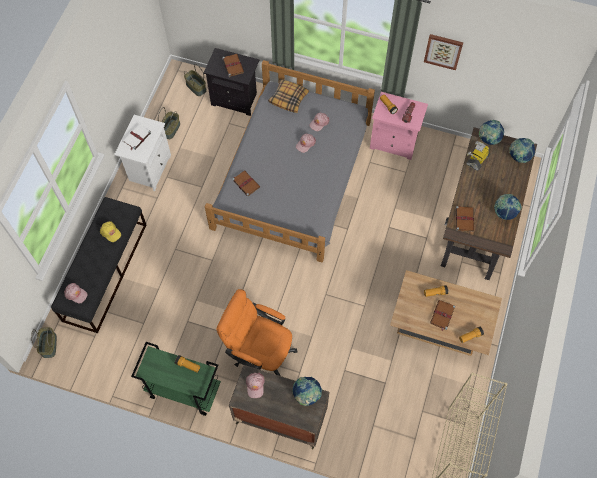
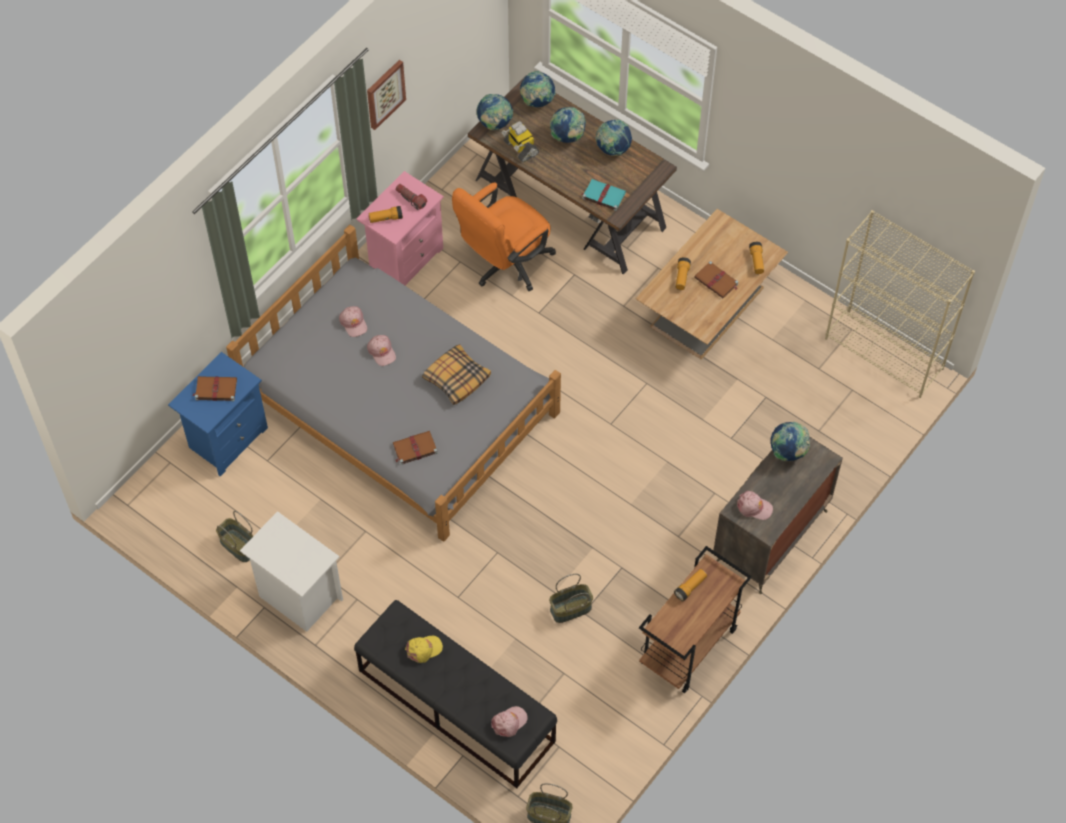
camera: 70 degrees left, 5 degrees down
white book [123,124,151,150] -> none
green cart [131,342,221,416] -> brown cart [639,546,752,693]
basket [184,64,206,96] -> basket moved to [549,574,593,623]
black nightstand [204,48,259,116] -> blue nightstand [168,352,268,477]
orange office chair [217,289,298,376] -> orange office chair moved to [452,182,556,291]
pillow [268,79,309,113] -> pillow moved to [422,344,491,405]
brown book [456,206,474,232] -> turquoise book [581,179,626,211]
none -> globe [550,107,586,143]

